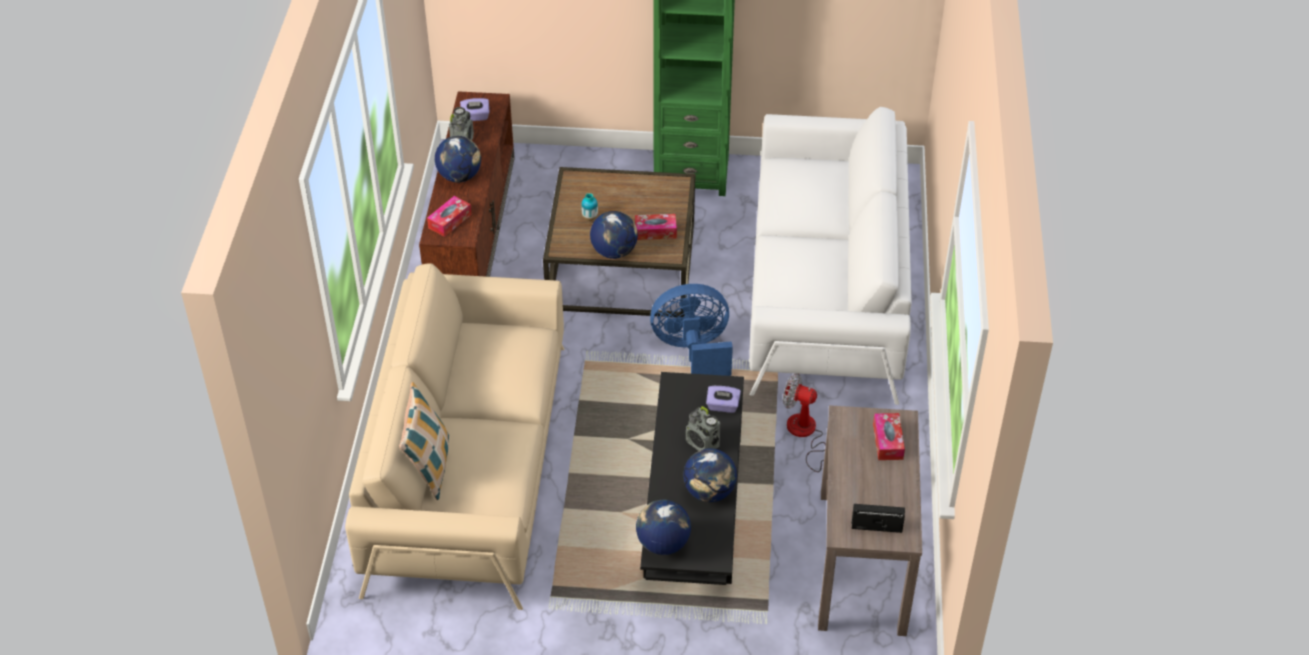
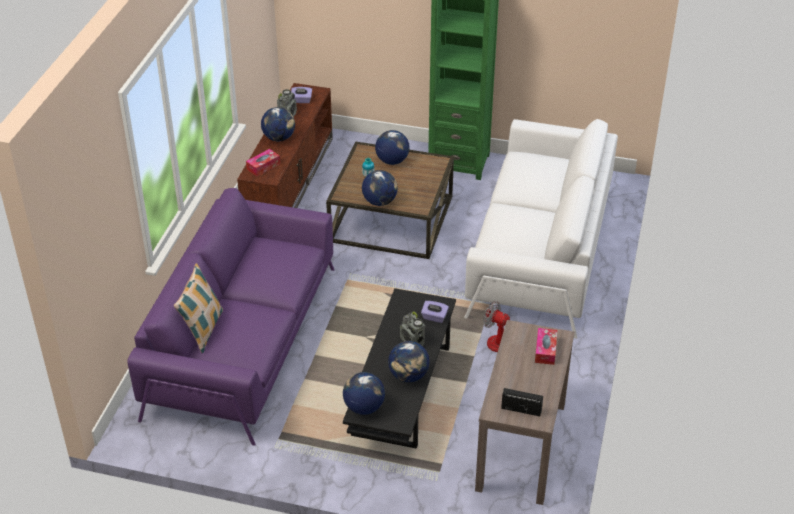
camera: 10 degrees right, 5 degrees down
beige sofa [345,264,564,610] -> purple sofa [127,188,334,446]
tissue box [635,214,677,240] -> none
blue fan [650,284,733,376] -> none
none -> globe [375,130,410,165]

